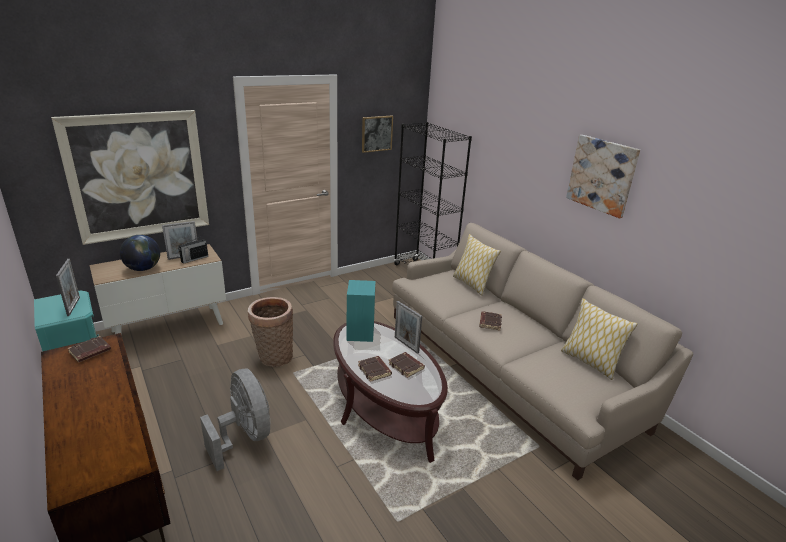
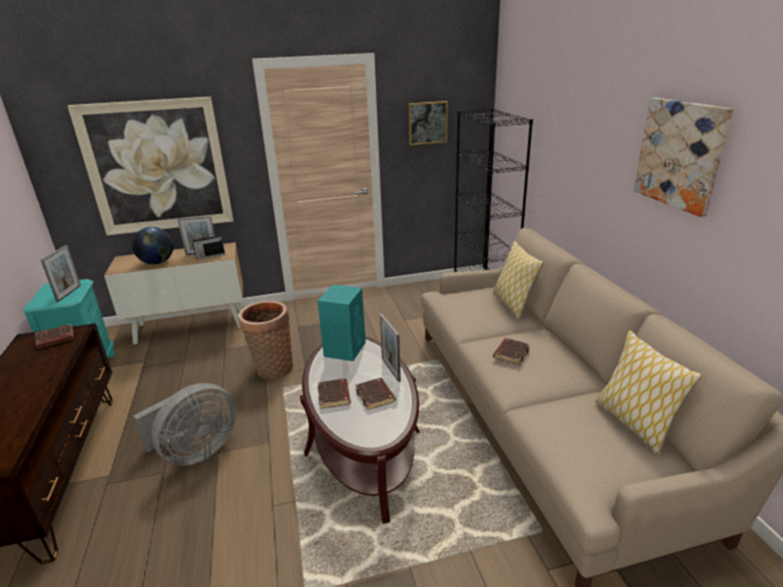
camera: 20 degrees right, 0 degrees up
grey fan [200,369,270,471] -> grey fan turned 60 degrees clockwise [133,383,236,466]

